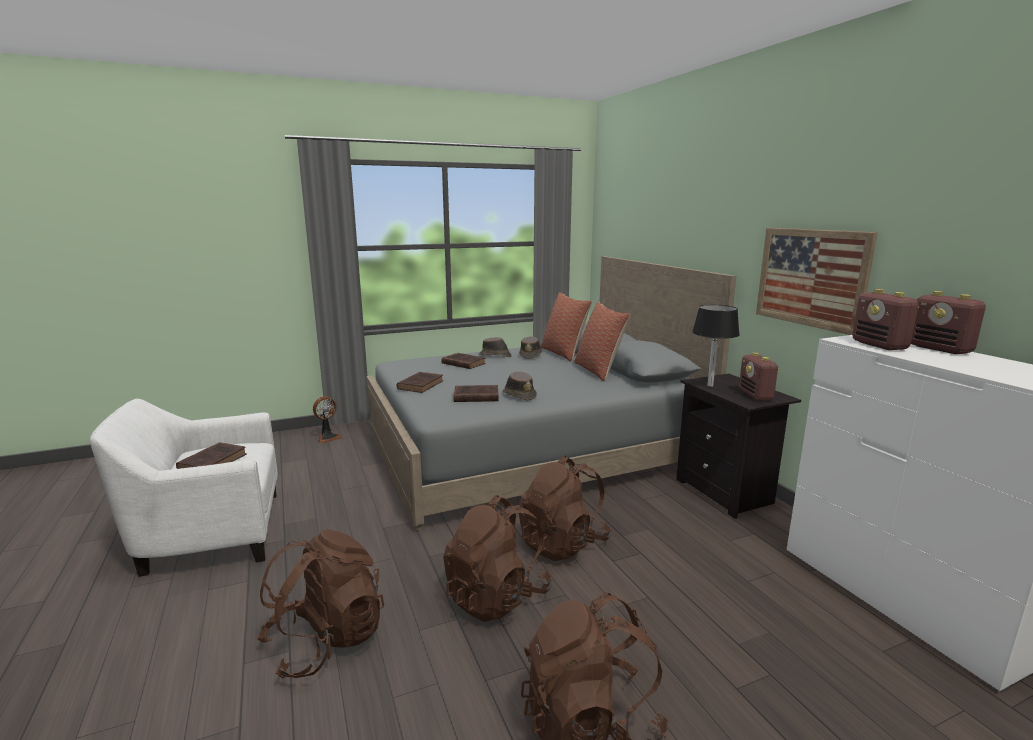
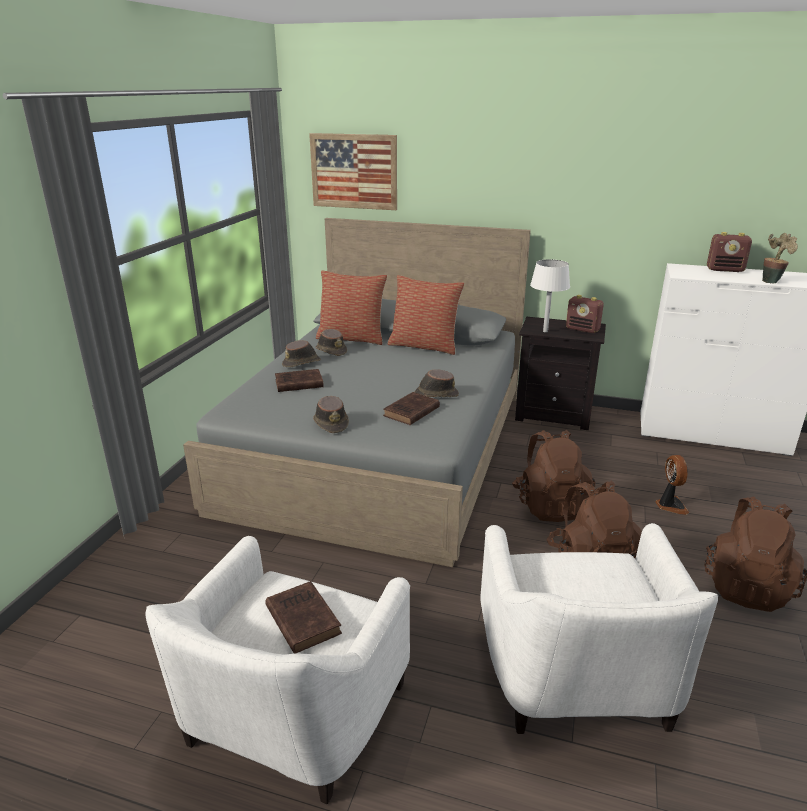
camera: 50 degrees left, 10 degrees up
brown backpack [257,529,384,678] -> white armchair [480,523,718,734]
fan [313,396,343,443] -> fan moved to [655,455,689,515]
brown book [397,372,443,393] -> brown hat [313,396,349,433]
black table lamp [692,305,740,387] -> white table lamp [530,259,570,333]
picture [756,228,878,335] -> picture moved to [309,133,397,210]
radio [852,289,919,350] -> none
none -> potted plant [762,233,798,283]

